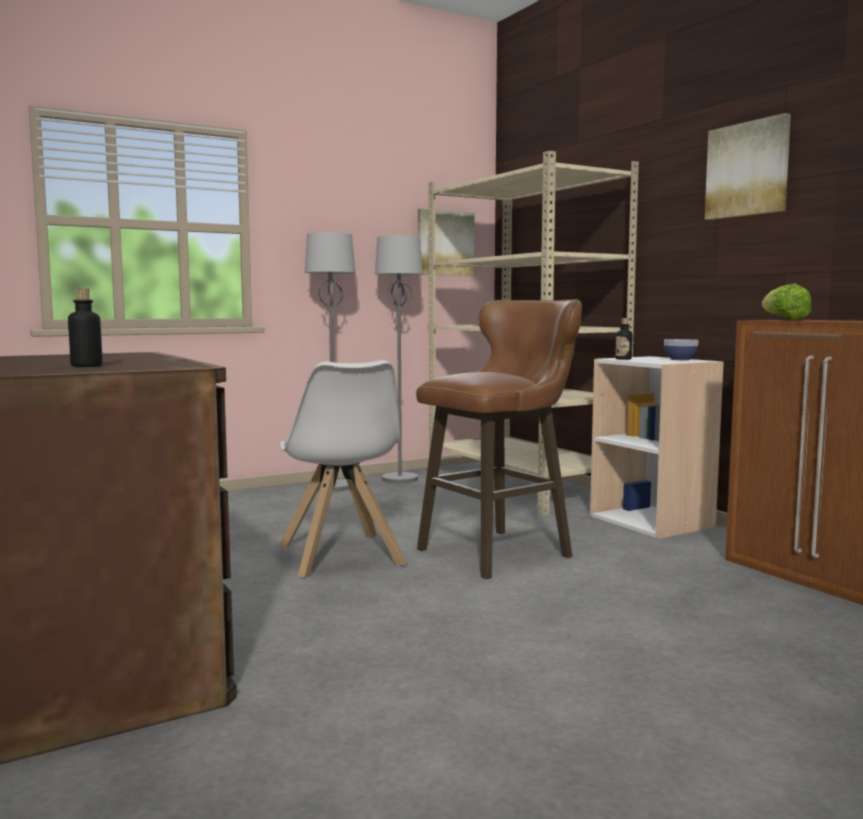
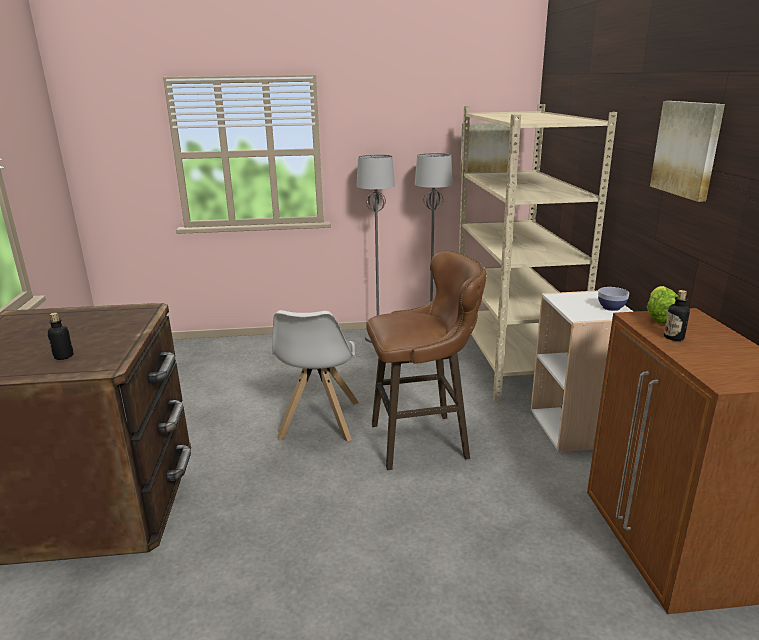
camera: 25 degrees right, 15 degrees up
bottle [615,318,633,360] -> bottle moved to [664,290,690,341]

